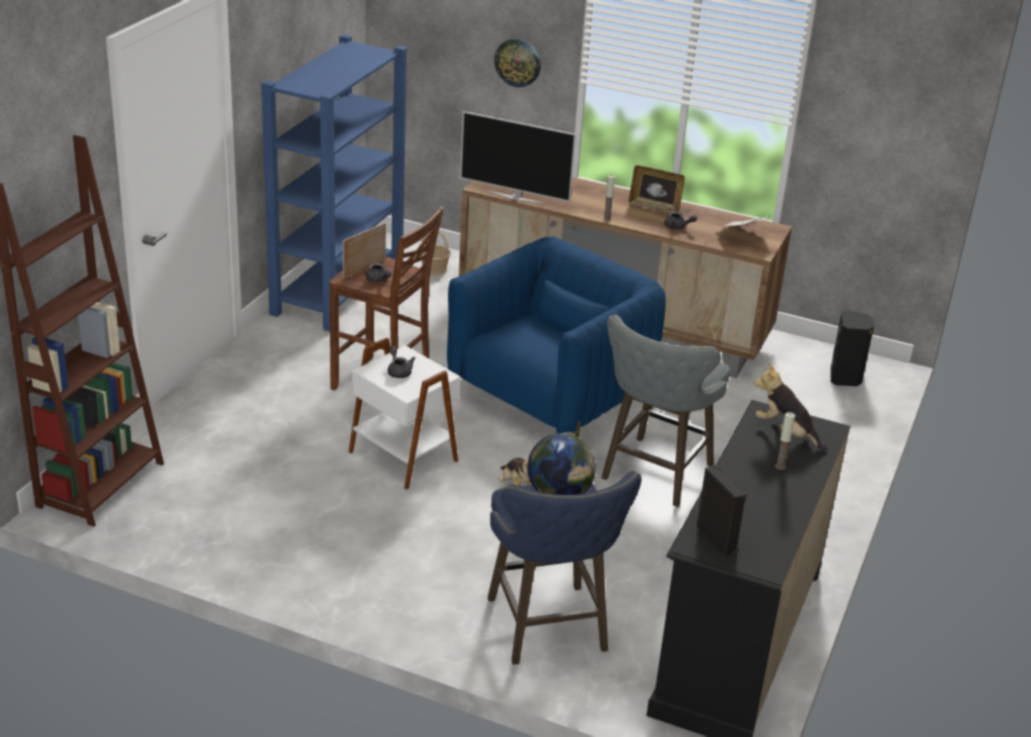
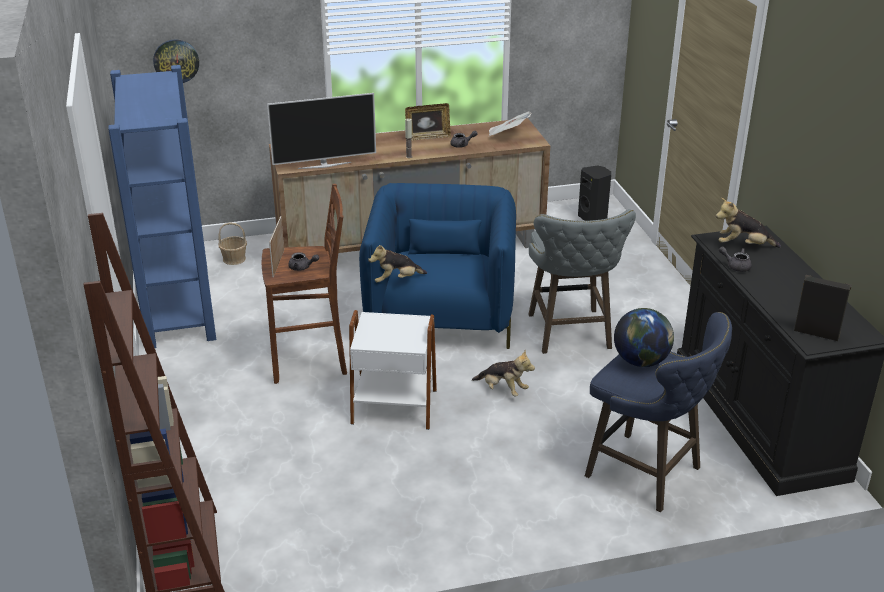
camera: 35 degrees left, 0 degrees up
grey teapot [388,346,415,378] -> grey teapot moved to [719,246,752,272]
wall clock [494,39,541,87] -> wall clock moved to [153,39,199,83]
candle [775,412,795,470] -> none
none -> plush toy [368,245,427,283]

